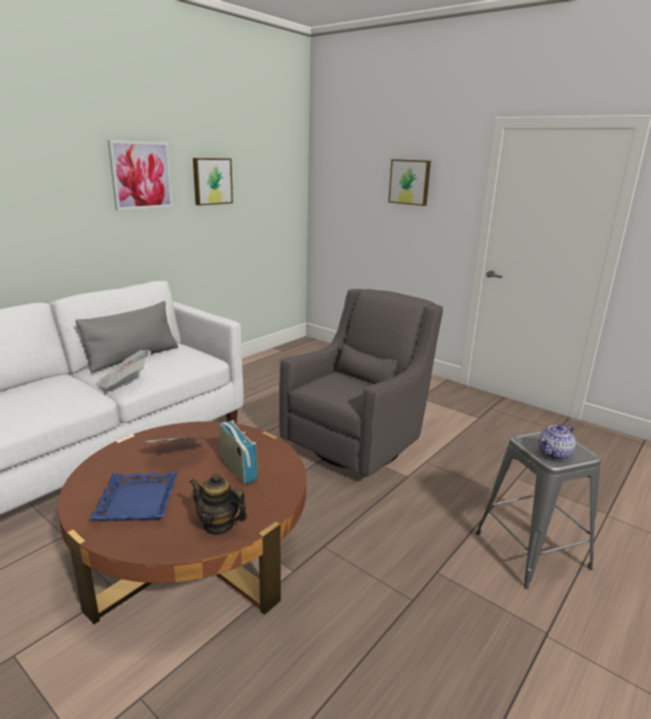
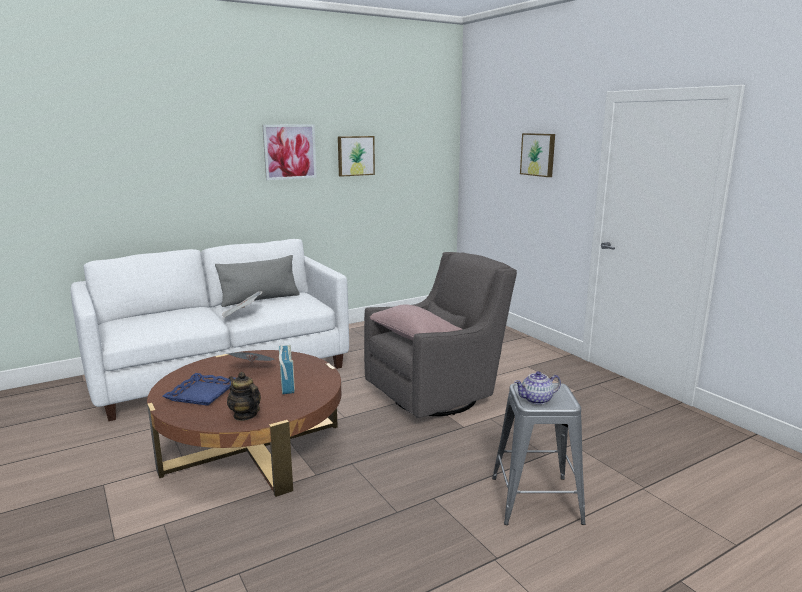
camera: 20 degrees right, 5 degrees down
none -> pink pillow [370,305,462,340]

